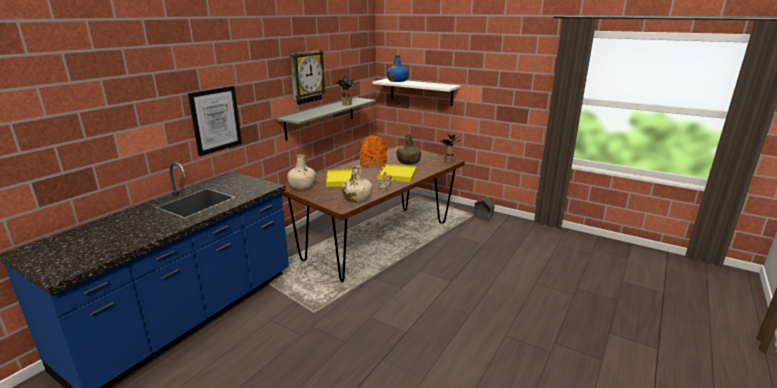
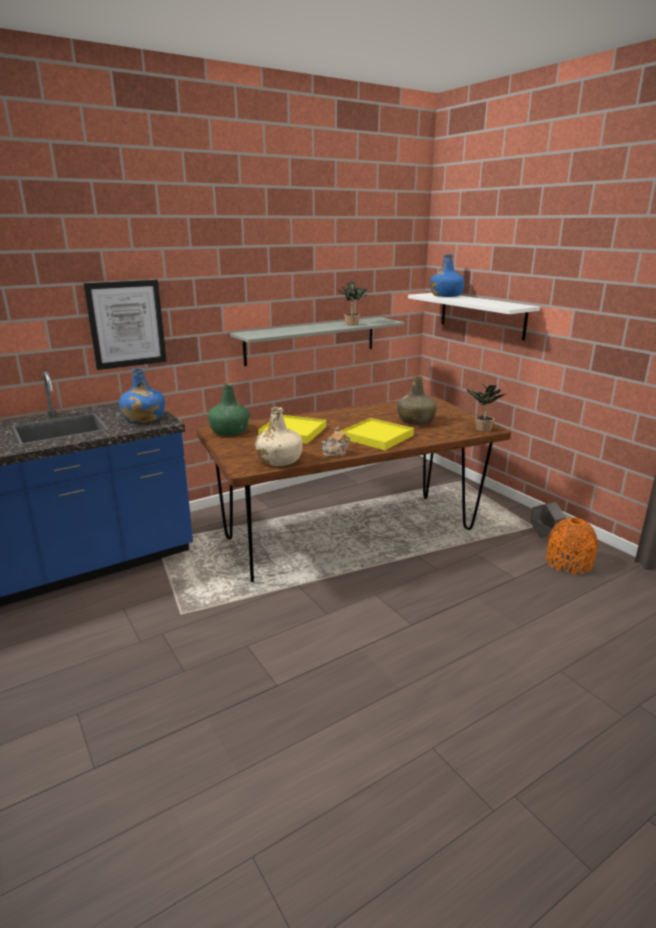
camera: 25 degrees right, 0 degrees up
beige bottle [287,154,316,190] -> green bottle [208,384,250,436]
wall clock [290,50,326,105] -> none
orange vase [359,135,387,168] -> orange vase moved to [546,517,598,575]
none -> blue bottle [119,368,165,423]

